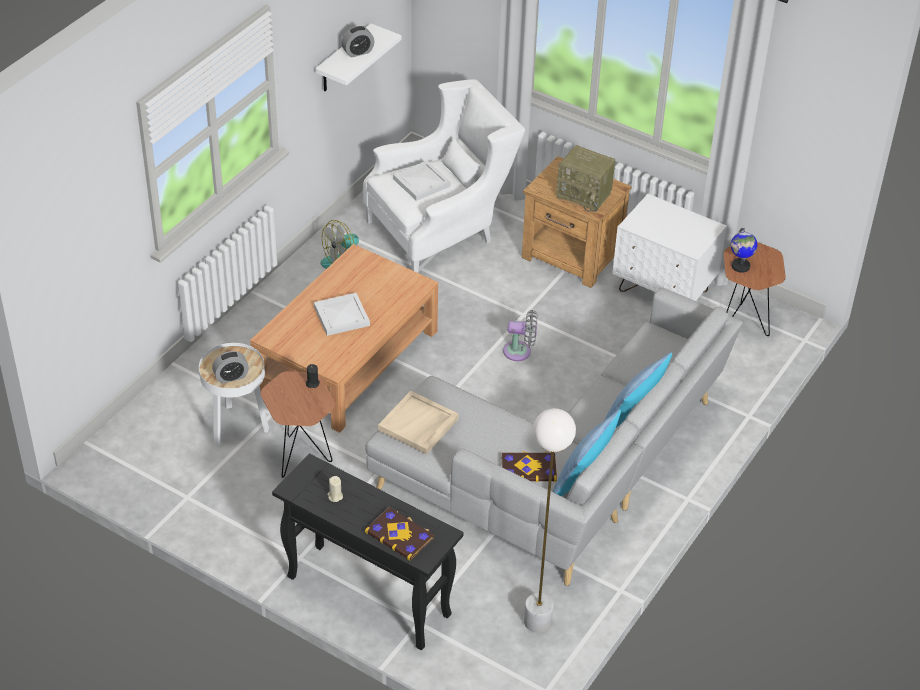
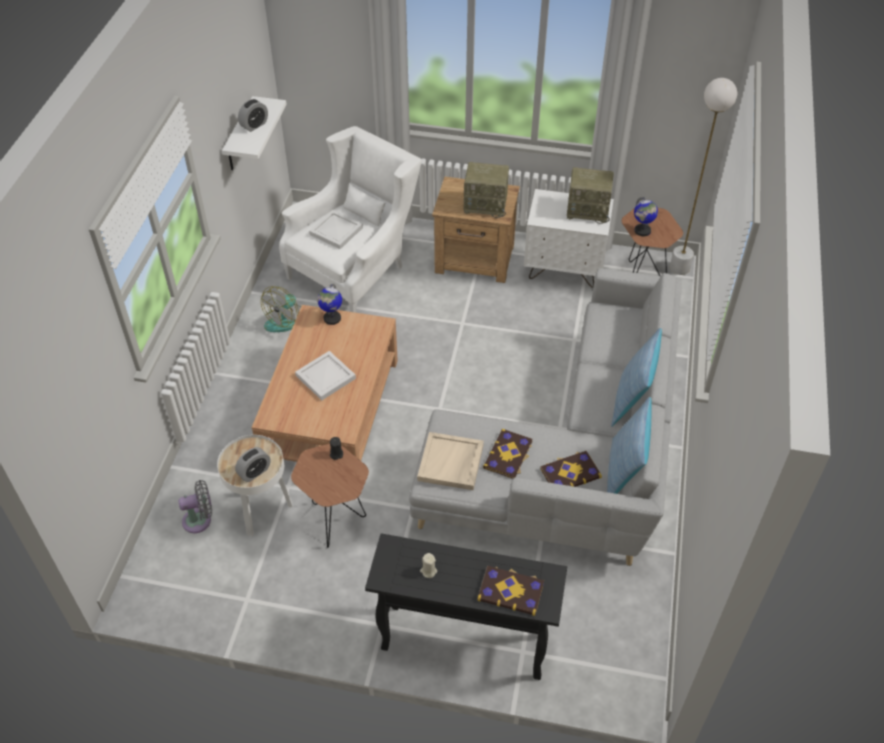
camera: 20 degrees left, 5 degrees up
grey fan [503,310,538,361] -> grey fan moved to [178,480,212,533]
white floor lamp [524,408,576,633] -> white floor lamp moved to [670,78,737,275]
none -> globe [317,284,342,325]
none -> book [483,429,533,479]
none -> radio [567,167,614,224]

